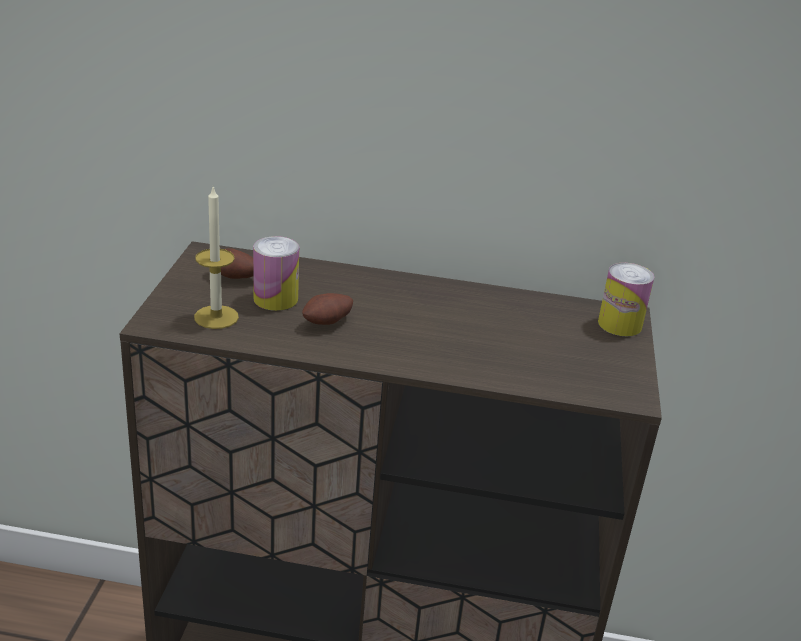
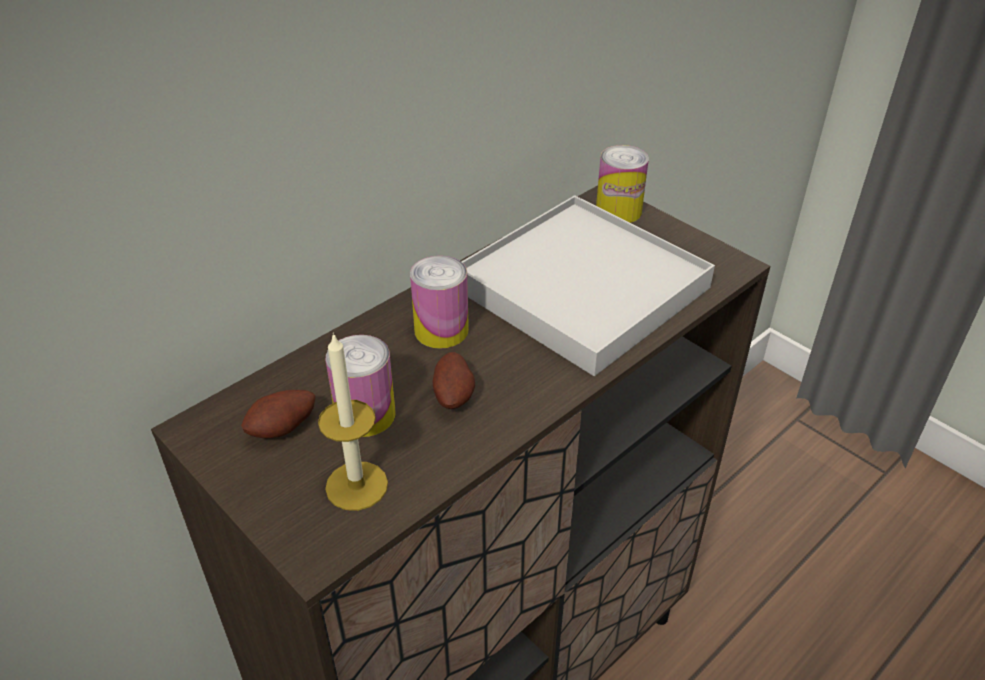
camera: 50 degrees left, 10 degrees up
none -> can [410,256,469,349]
none -> white tray [461,195,715,376]

